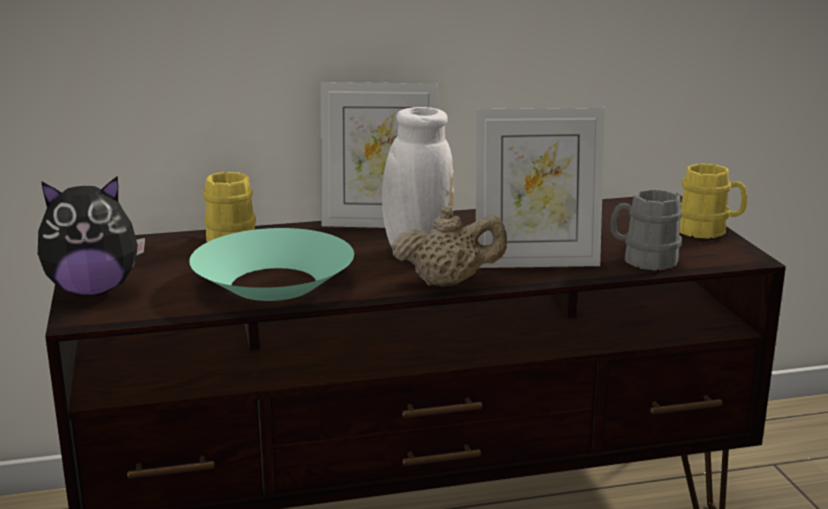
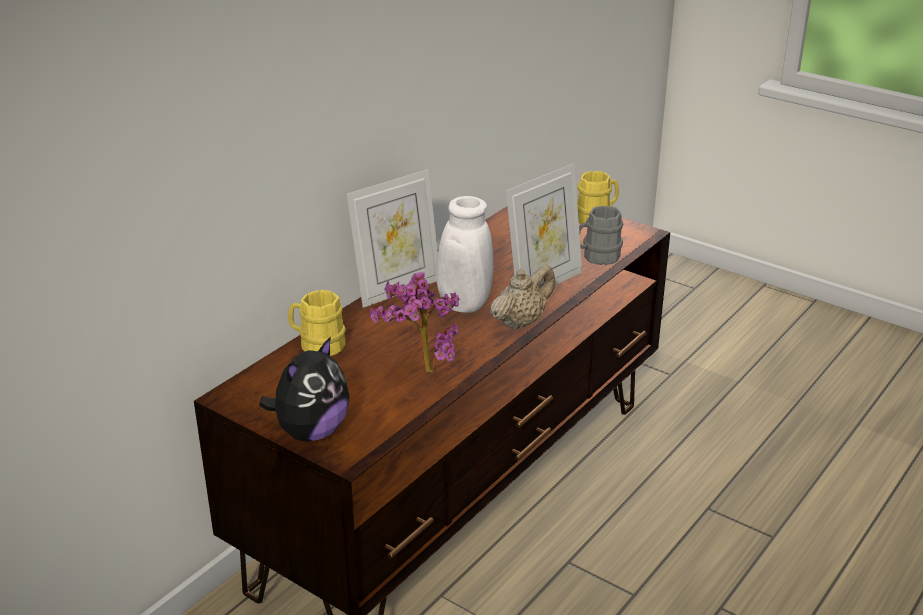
camera: 40 degrees left, 10 degrees up
turquoise bowl [189,228,354,301] -> potted plant [370,272,459,373]

